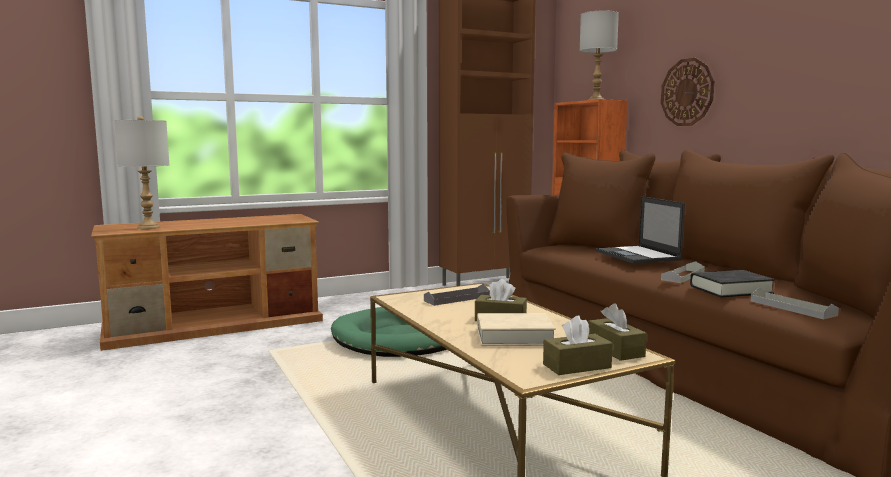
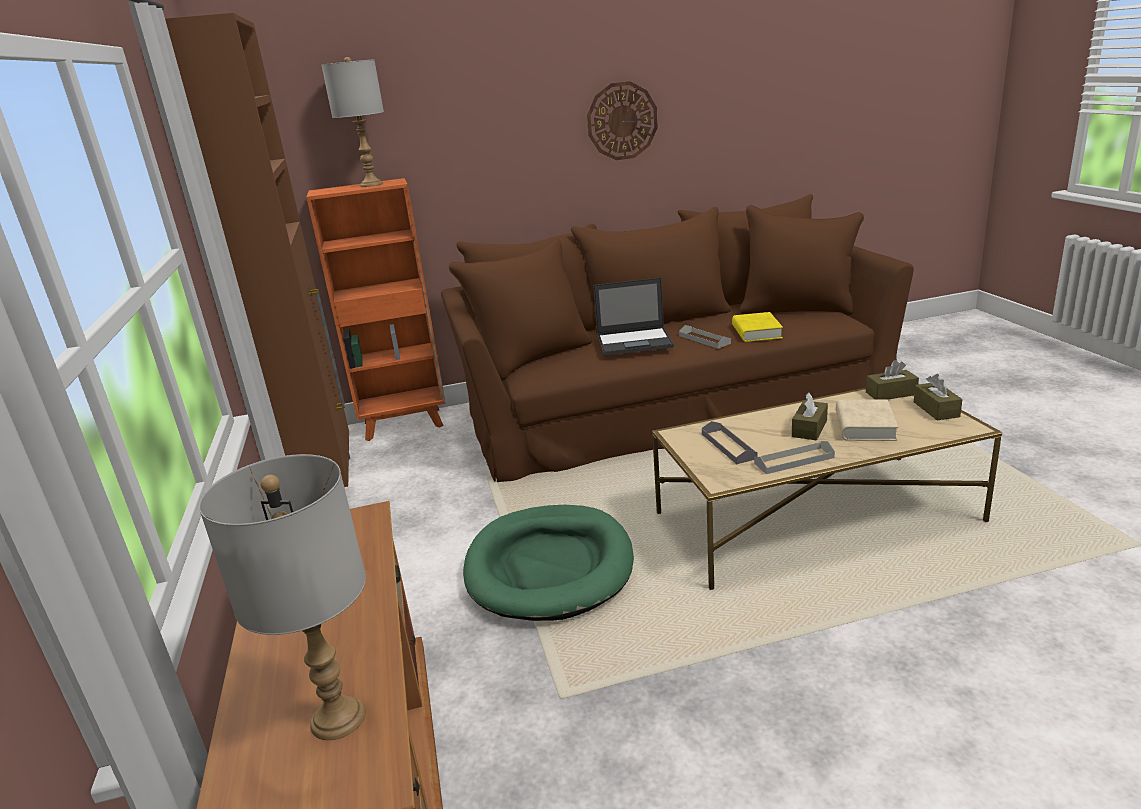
camera: 75 degrees left, 15 degrees up
wall clock [661,58,714,126] -> wall clock moved to [587,81,658,160]
black book [690,270,775,297] -> yellow book [732,312,783,342]
grey tray [751,288,839,319] -> grey tray moved to [754,441,835,474]

